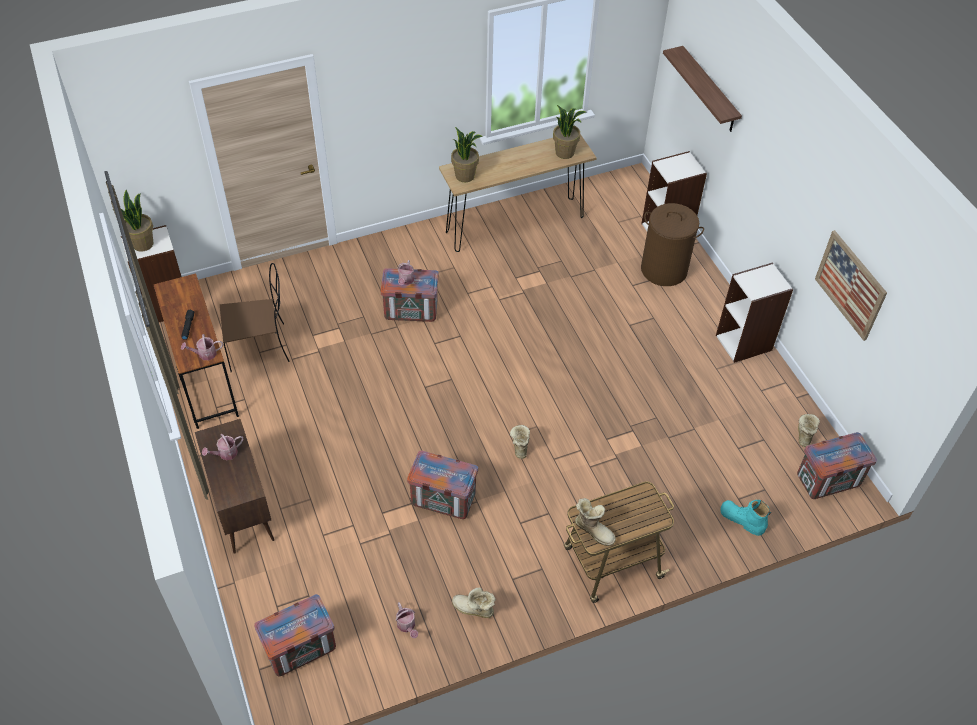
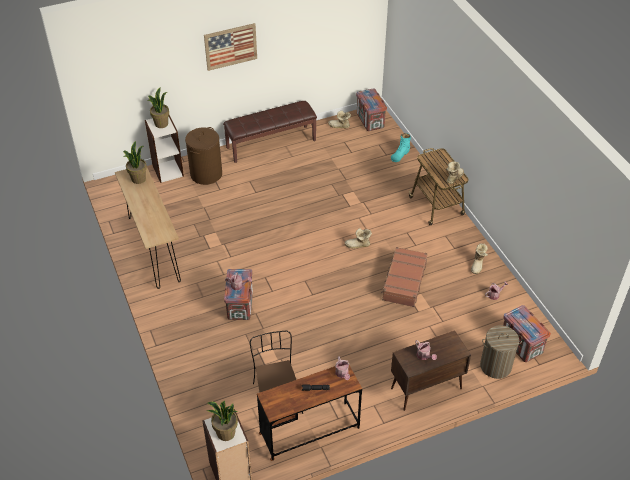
camera: 90 degrees left, 5 degrees down
crate [407,450,478,519] -> brown suitcase [381,247,428,307]
potted plant [451,127,483,182] -> potted plant moved to [147,87,169,128]
shelf [663,46,742,132] -> none
bookcase [716,262,793,363] -> brown bench [223,101,317,163]
picture [815,230,887,341] -> picture moved to [204,23,257,71]
none -> laundry basket [480,325,522,379]

